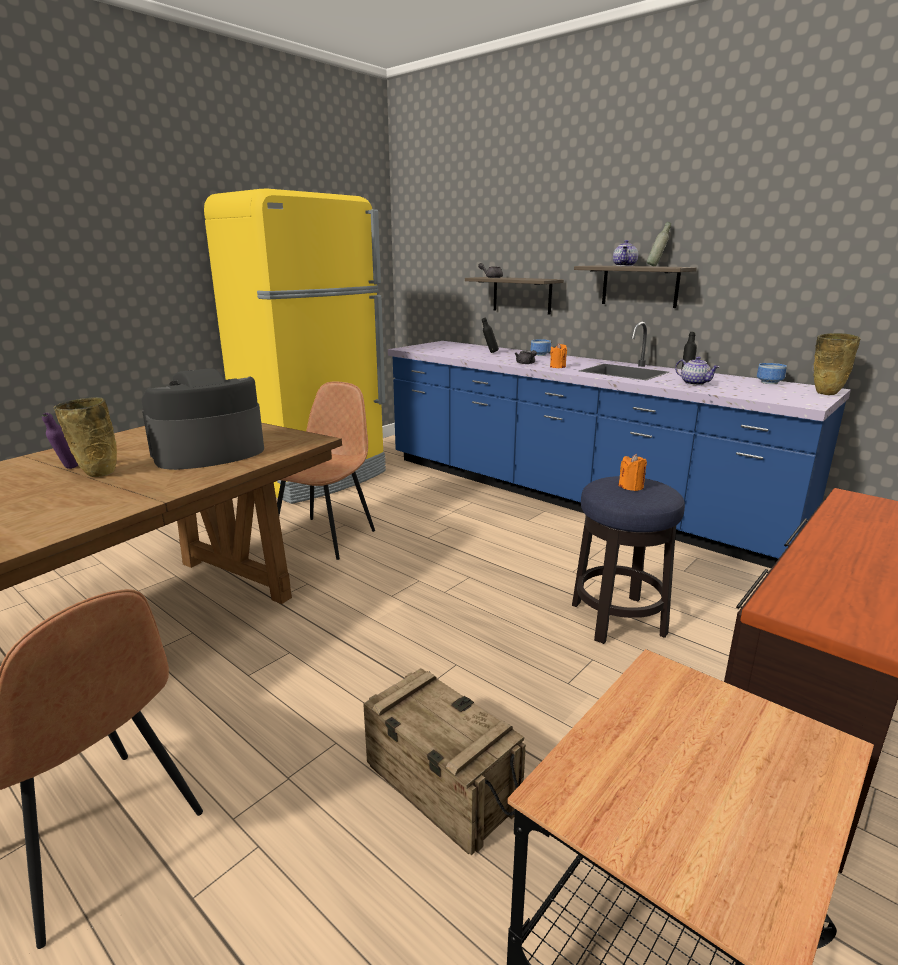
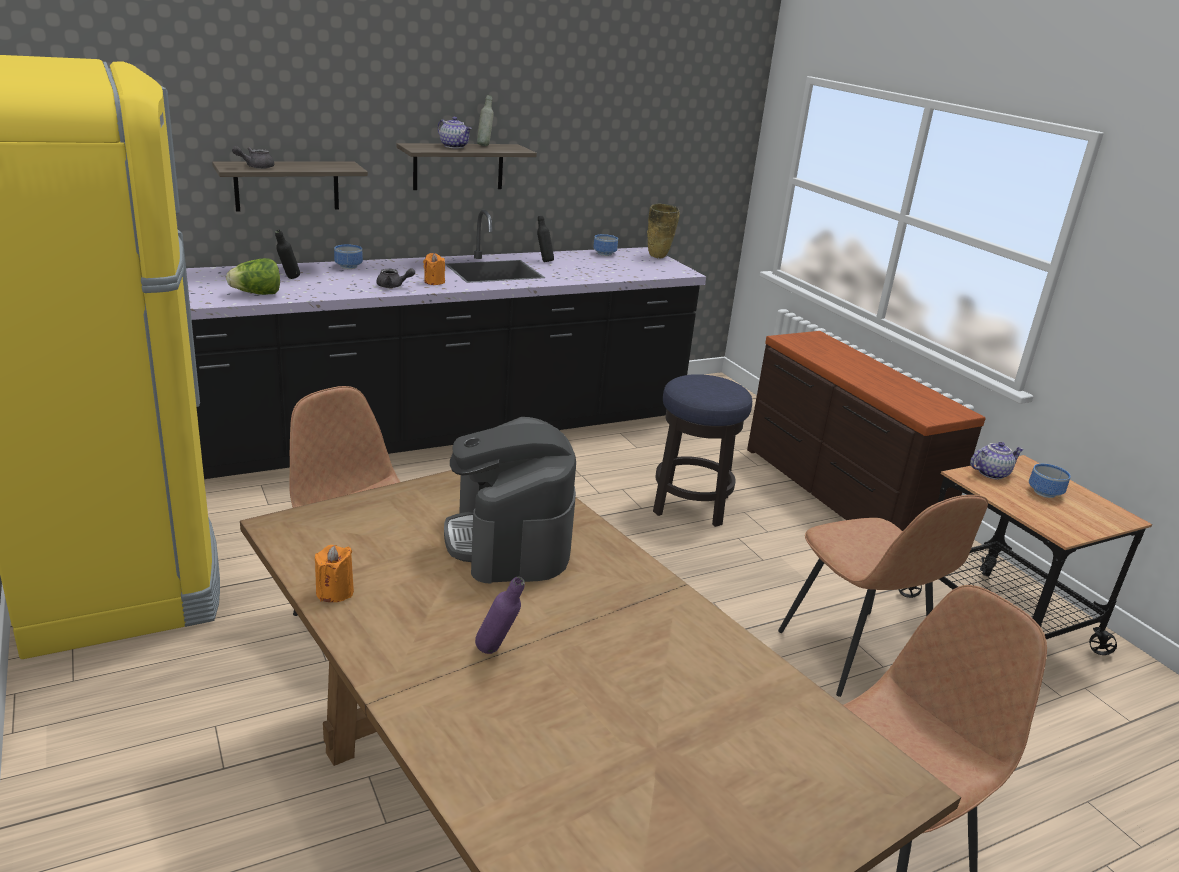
camera: 70 degrees left, 5 degrees up
beige vase [54,397,117,477] -> none
crate [363,668,526,855] -> brown chair [778,495,988,697]
blue counter [388,322,851,568] -> black counter [186,210,706,479]
orange candle [618,454,647,491] -> orange candle moved to [315,545,354,602]
teapot [675,357,719,385] -> teapot moved to [970,442,1024,479]
none -> lettuce [226,258,280,295]
none -> bowl [1029,464,1071,498]

